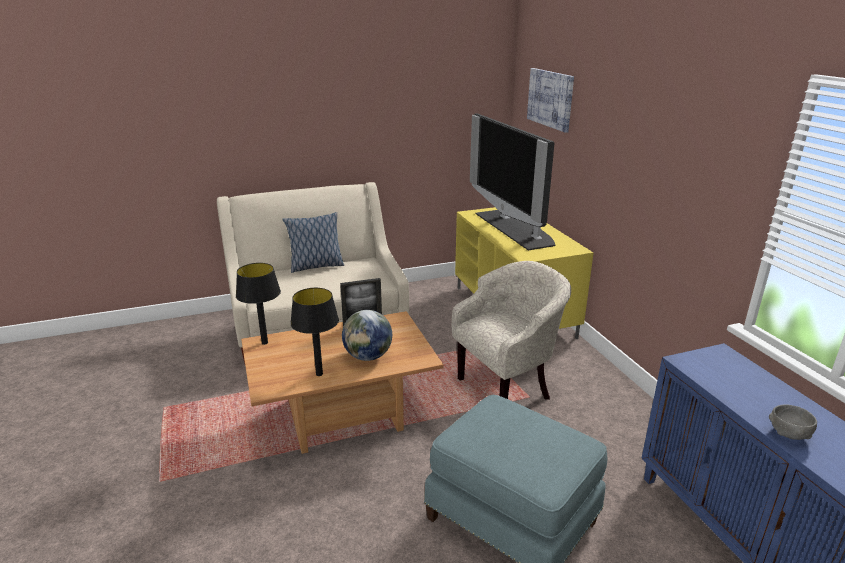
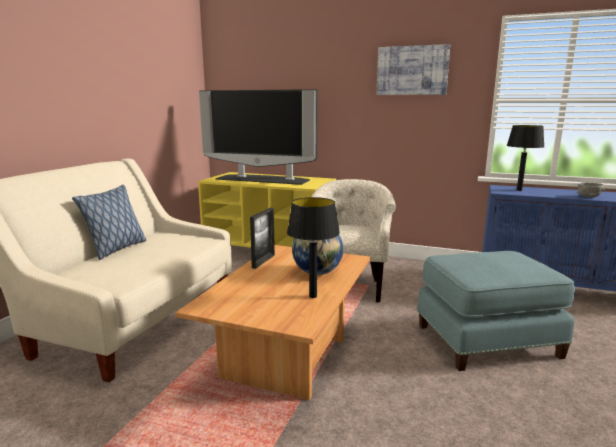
camera: 50 degrees left, 10 degrees down
black table lamp [236,263,281,345] -> black table lamp moved to [507,125,544,191]
picture [527,68,574,133] -> picture moved to [377,44,450,95]

